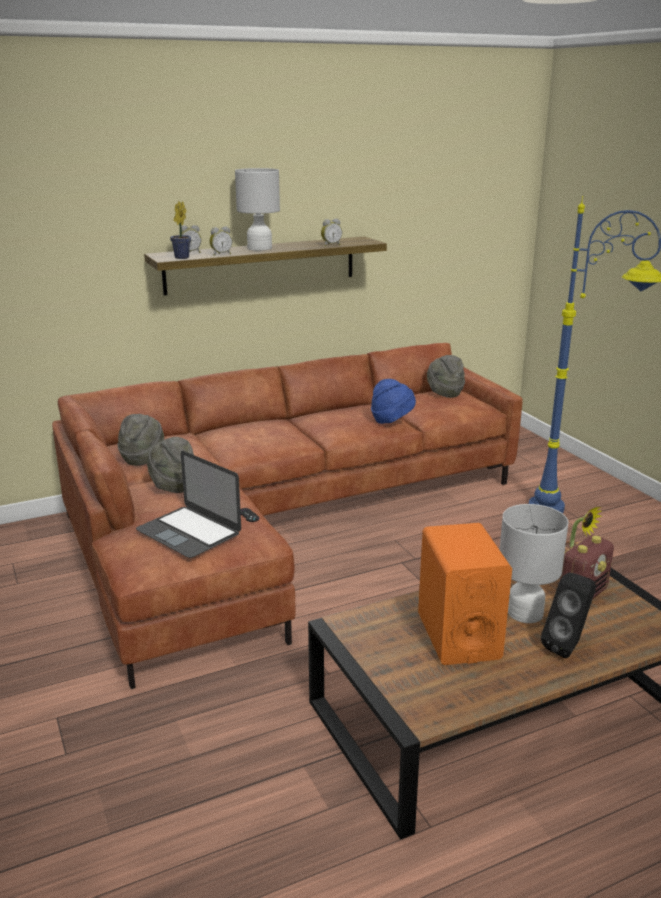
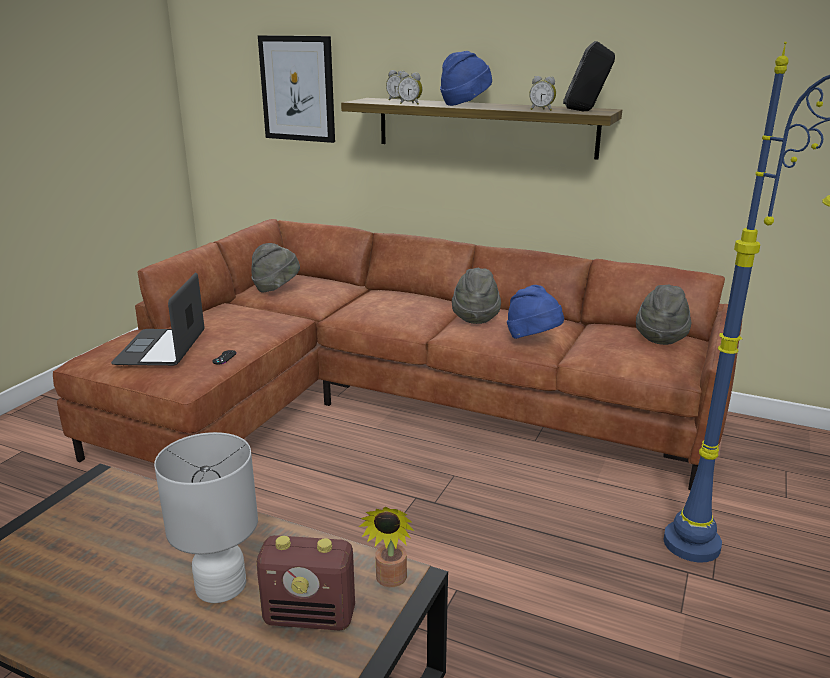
camera: 50 degrees right, 0 degrees up
grey hat [147,437,194,493] -> grey hat moved to [452,268,501,324]
potted plant [170,201,191,259] -> none
grey table lamp [235,168,280,251] -> blue hat [440,51,492,106]
orange speaker [418,523,512,665] -> none
black speaker [541,572,596,658] -> black speaker moved to [563,41,615,111]
none -> picture [258,35,335,143]

